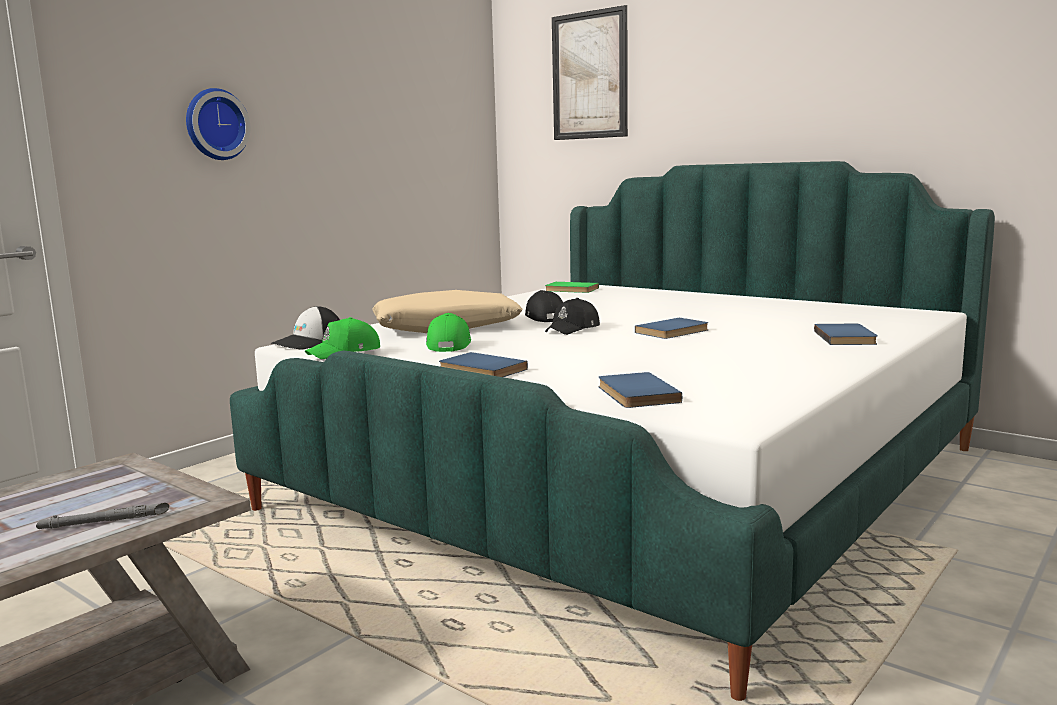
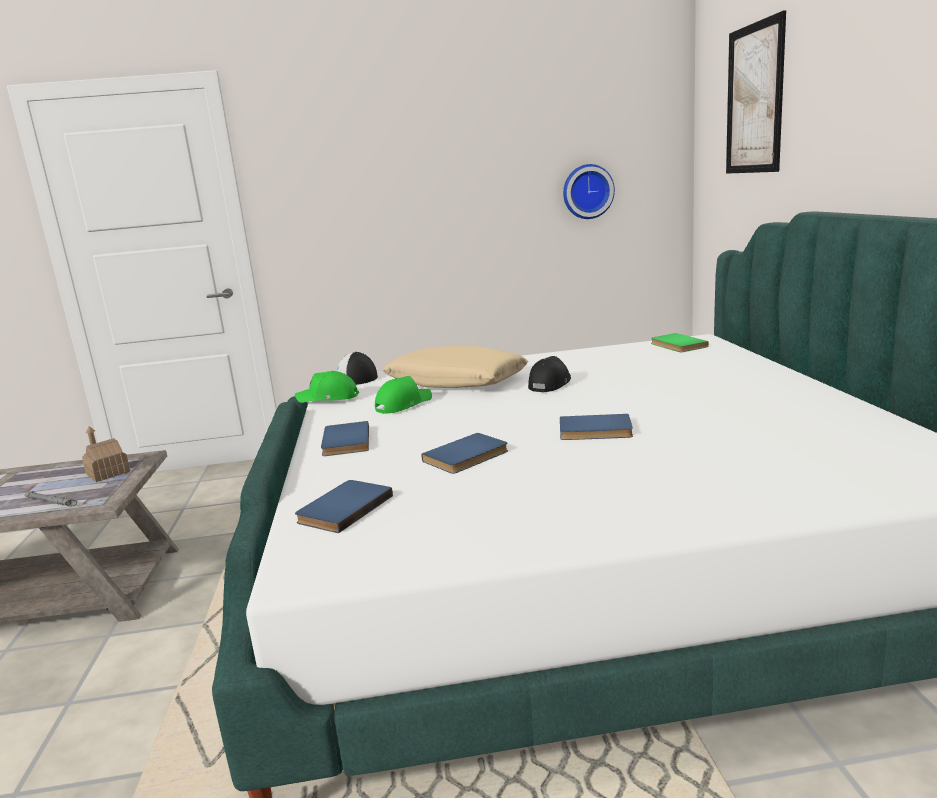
camera: 45 degrees right, 5 degrees up
wall clock [186,88,250,160] -> wall clock moved to [563,164,615,219]
black cap [545,298,600,335] -> none
blue book [814,324,877,345] -> blue book moved to [421,433,508,474]
none -> toy house [82,426,130,482]

